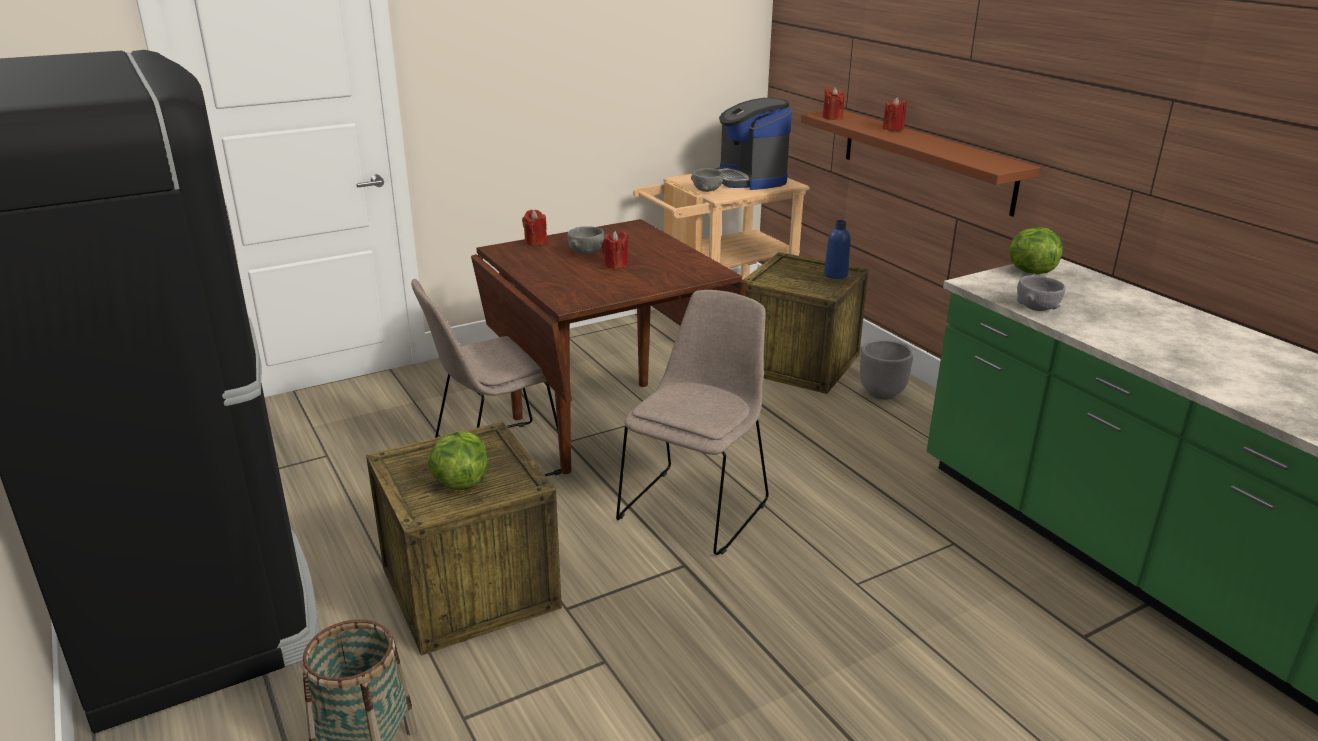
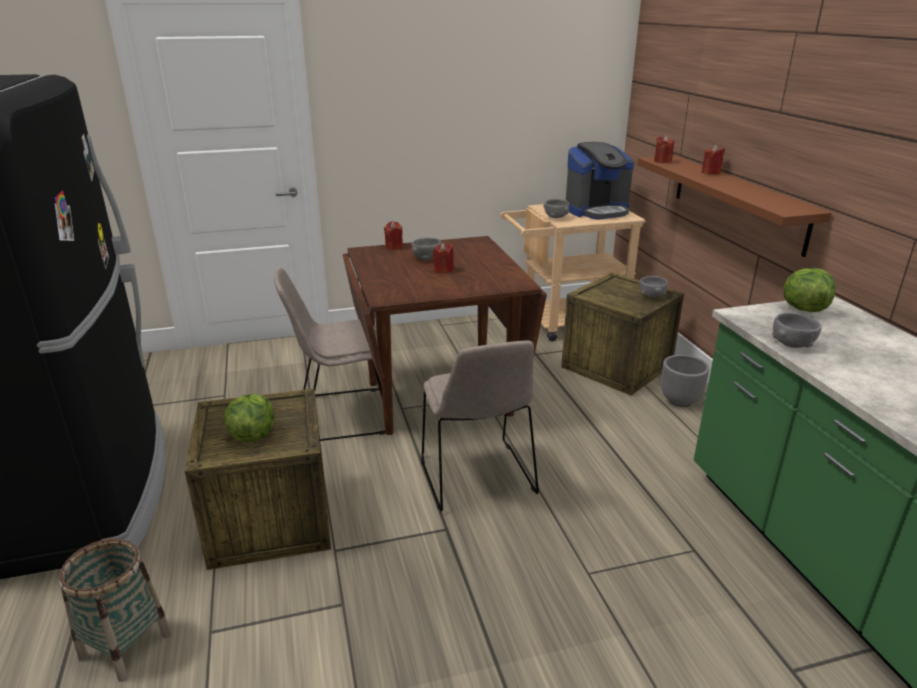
camera: 15 degrees right, 0 degrees up
beige chair [616,290,769,555] -> beige chair turned 120 degrees clockwise [421,341,539,512]
coffee machine [714,98,792,190] -> coffee machine turned 105 degrees counterclockwise [566,142,634,220]
blue bottle [824,220,851,279] -> grey bowl [640,276,668,297]

